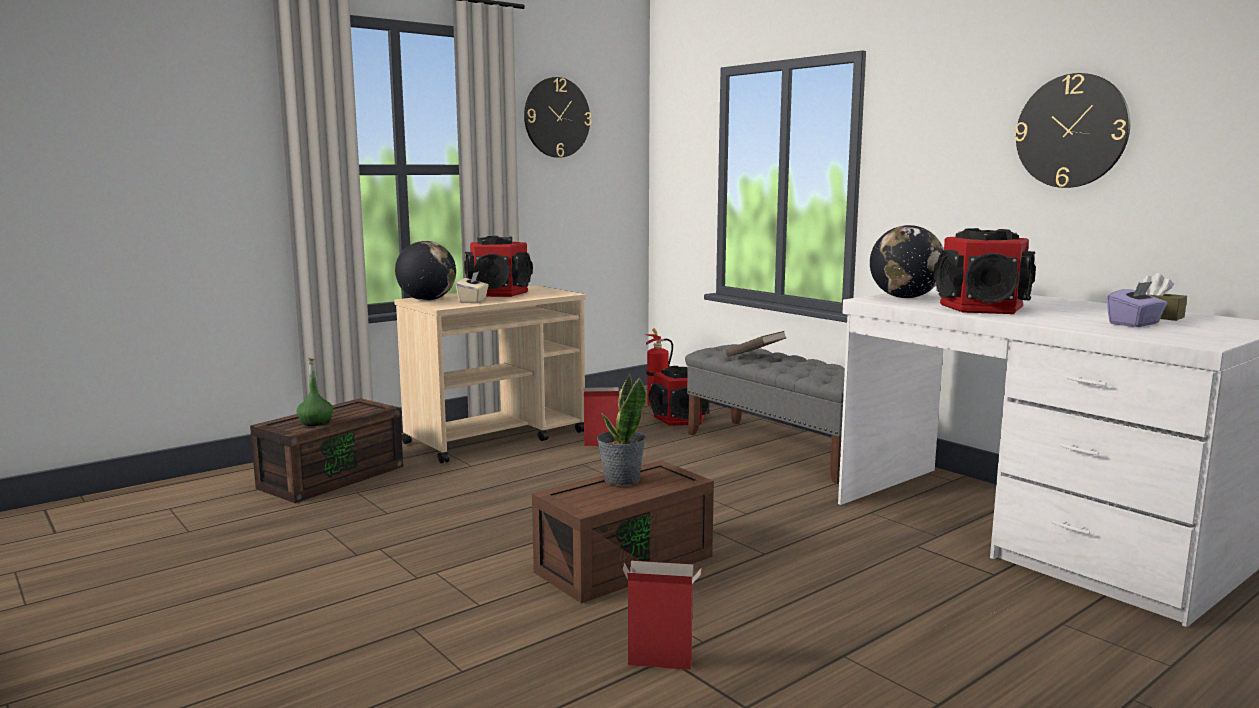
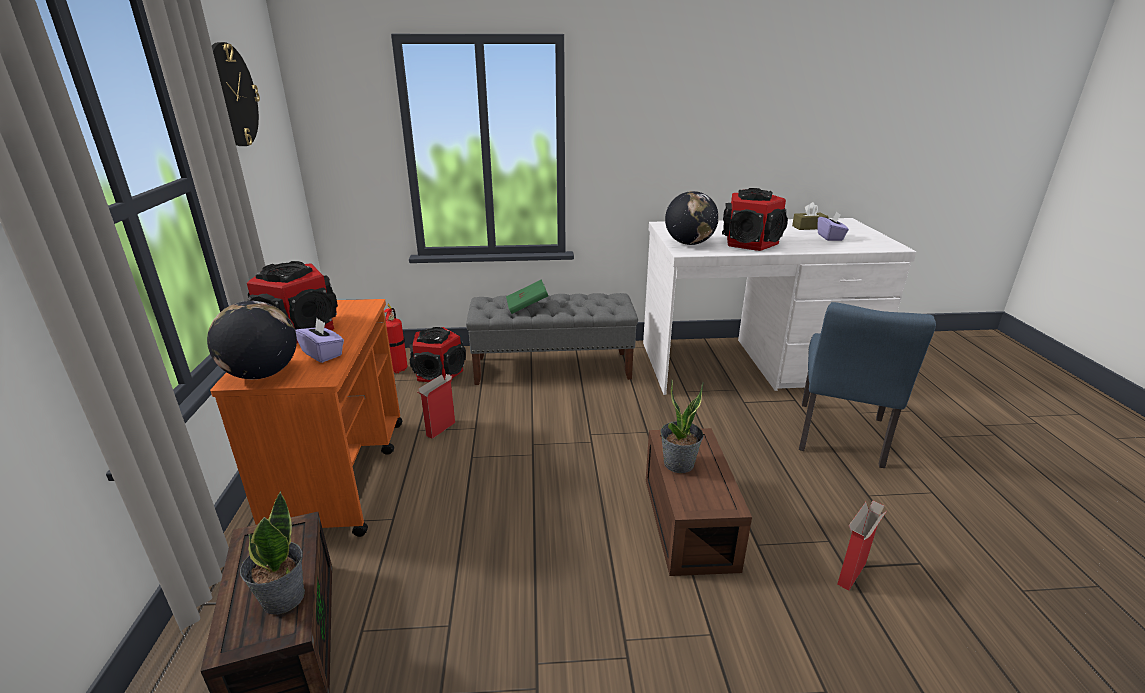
camera: 55 degrees left, 15 degrees up
green bottle [297,358,333,426] -> potted plant [240,491,305,615]
beige cart [394,286,586,464] -> orange cart [210,299,402,537]
beige tissue box [456,271,489,303] -> purple tissue box [295,318,344,363]
brown book [726,331,786,357] -> green book [506,279,548,314]
wall clock [1015,73,1130,188] -> none
none -> blue chair [799,302,936,468]

